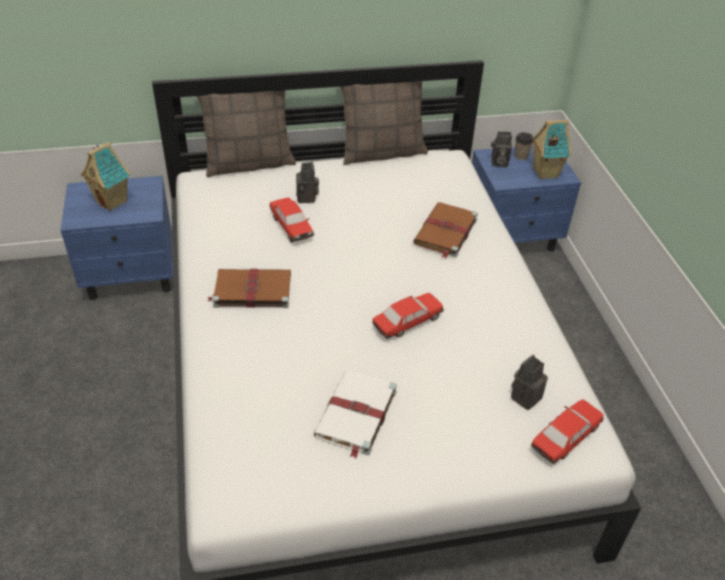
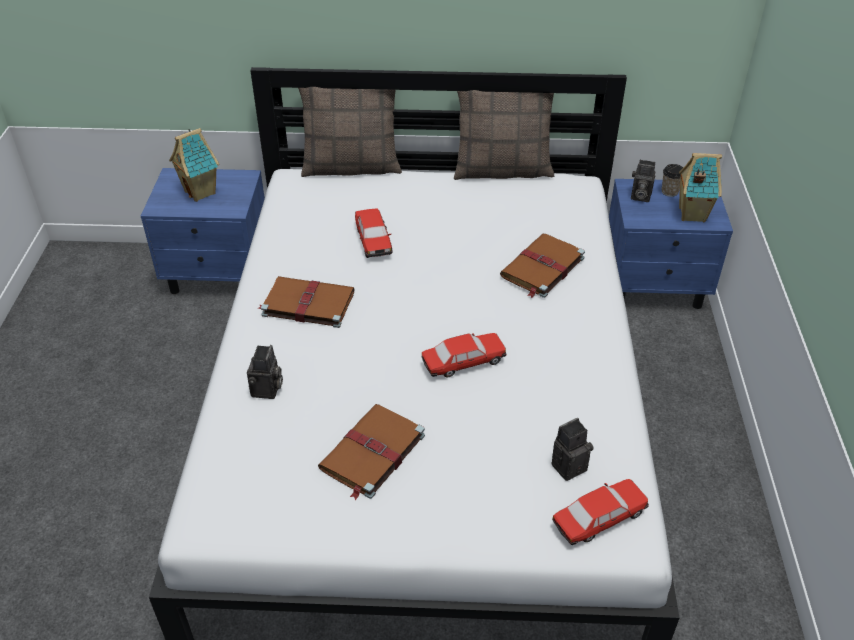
camera: 15 degrees right, 0 degrees up
camera [296,161,319,203] -> camera moved to [247,345,283,399]
white book [313,370,397,459] -> brown book [318,404,425,500]

